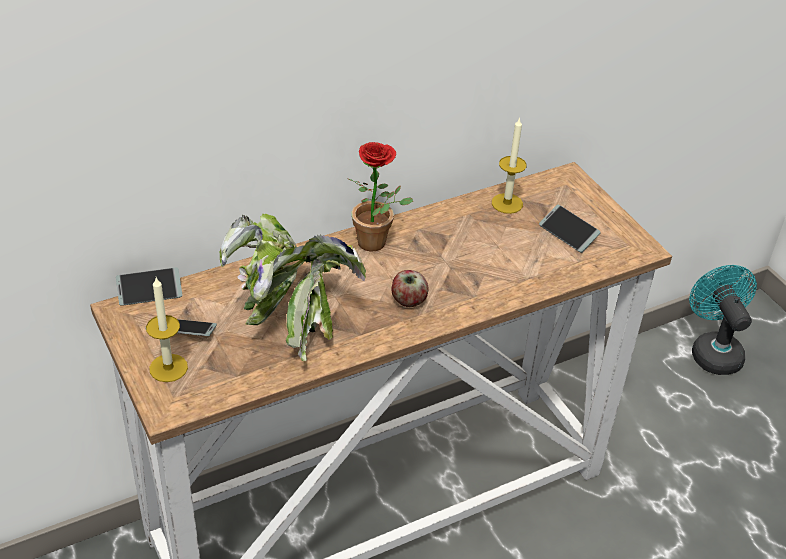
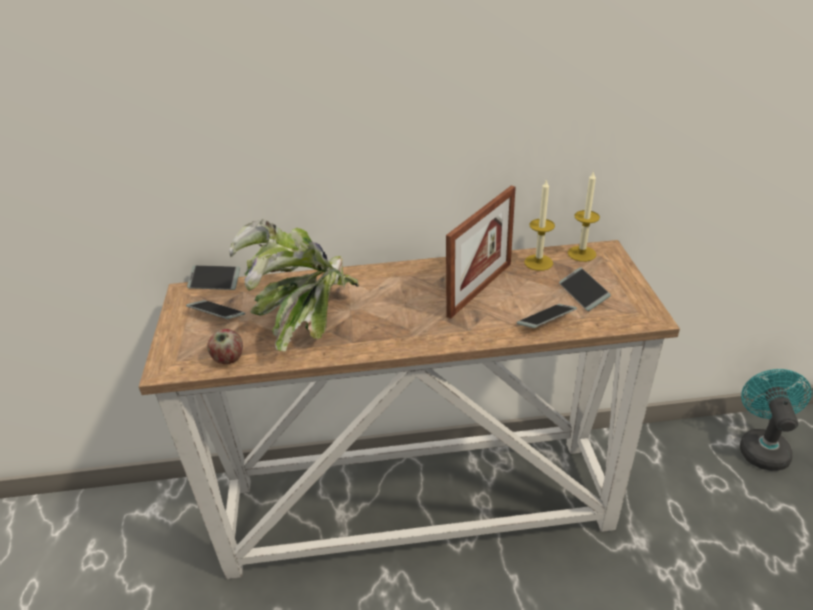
camera: 25 degrees right, 5 degrees down
candle [146,278,188,382] -> candle moved to [568,170,600,262]
potted plant [349,142,413,252] -> none
apple [392,270,428,307] -> apple moved to [207,329,243,364]
none -> picture frame [446,185,516,319]
none -> phone [516,304,577,328]

